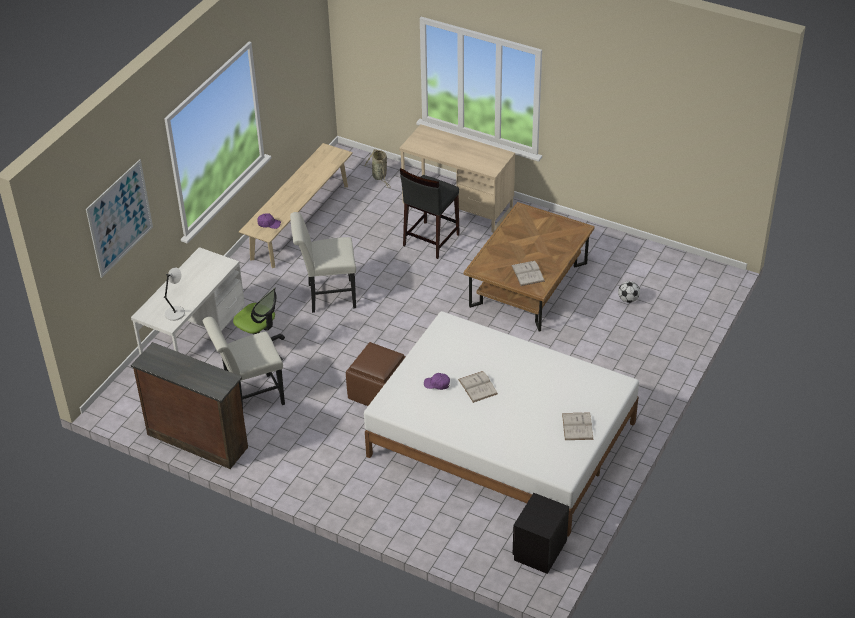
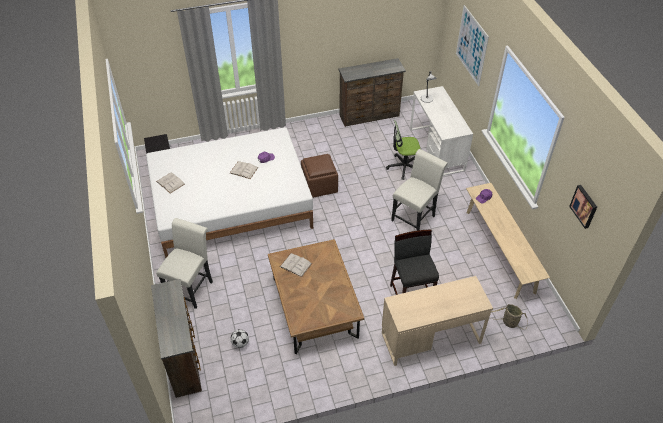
camera: 135 degrees right, 5 degrees up
white chair [203,317,285,408] -> white chair moved to [156,218,213,309]
none -> brown dresser [151,279,202,398]
none -> picture [569,185,597,229]

